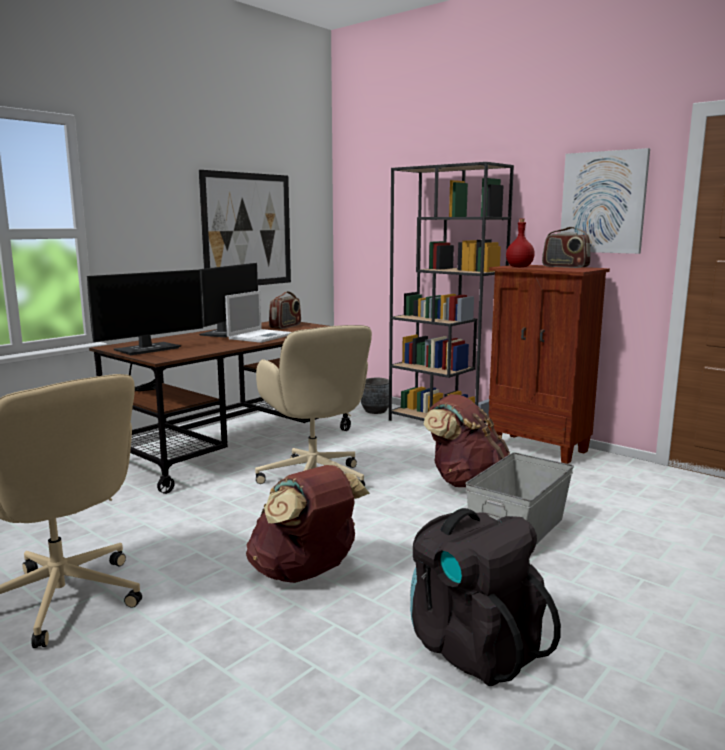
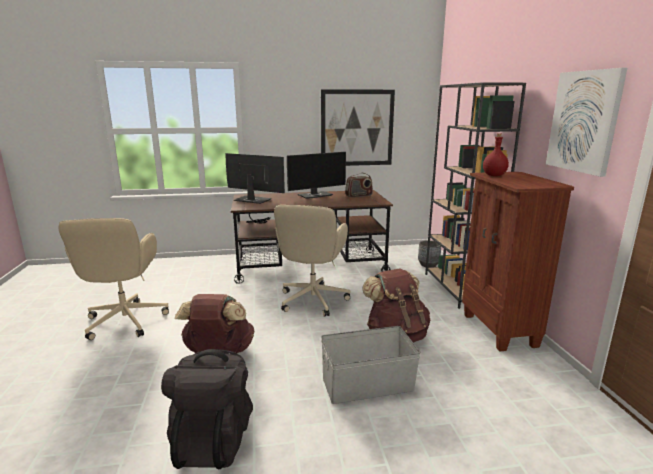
camera: 40 degrees right, 5 degrees up
monitor [87,270,203,355] -> monitor turned 150 degrees counterclockwise [226,153,285,204]
laptop [225,291,291,343] -> none
radio [542,227,591,268] -> none

